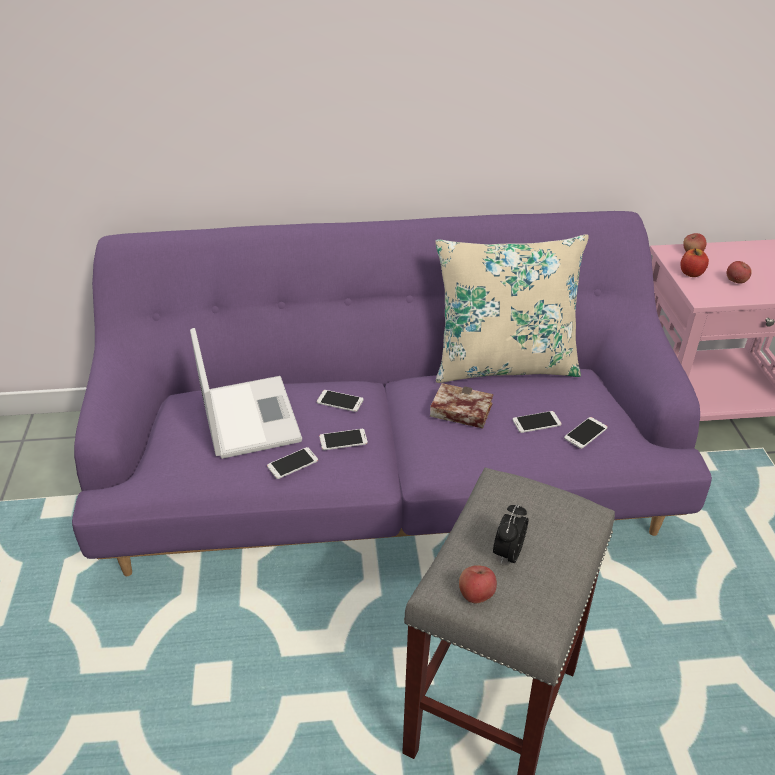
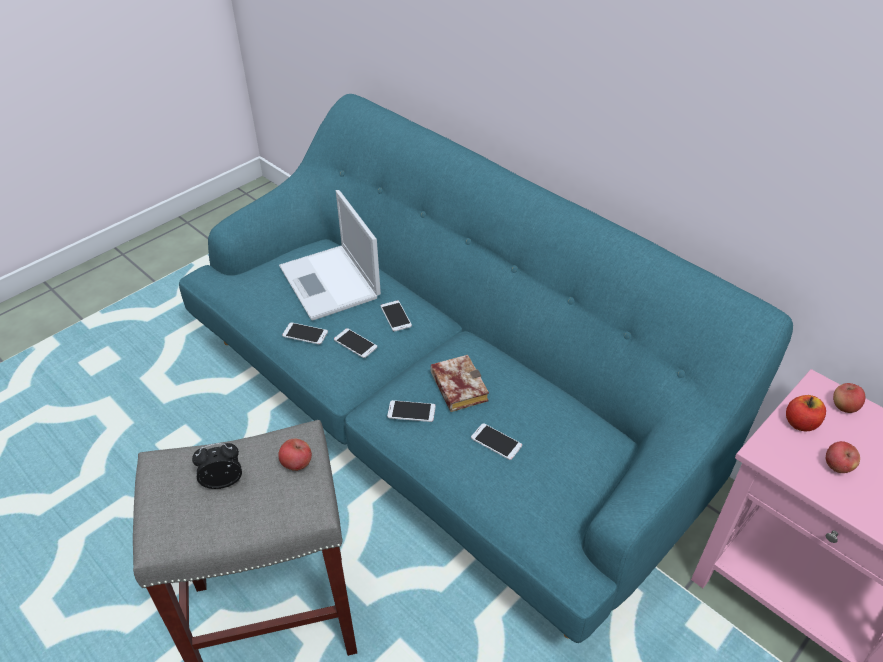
camera: 50 degrees right, 5 degrees up
purple sofa [72,211,712,576] -> turquoise sofa [179,94,793,643]
laptop [190,328,302,459] -> laptop turned 120 degrees clockwise [279,190,381,321]
beige pillow [435,234,589,383] -> none
apple [459,565,497,603] -> apple moved to [278,439,312,471]
phone [564,417,608,449] -> phone moved to [387,400,436,422]

